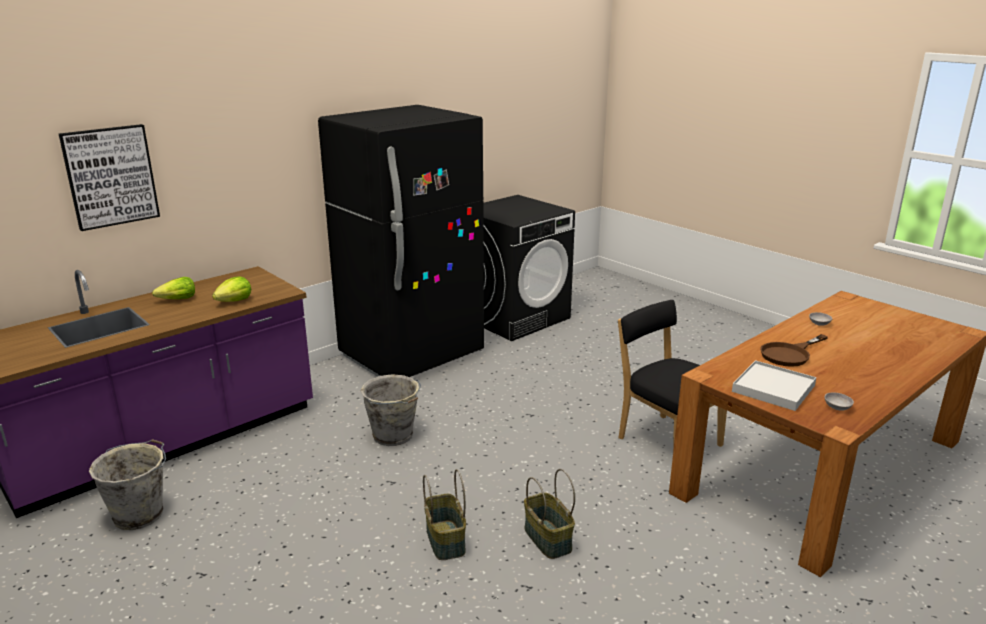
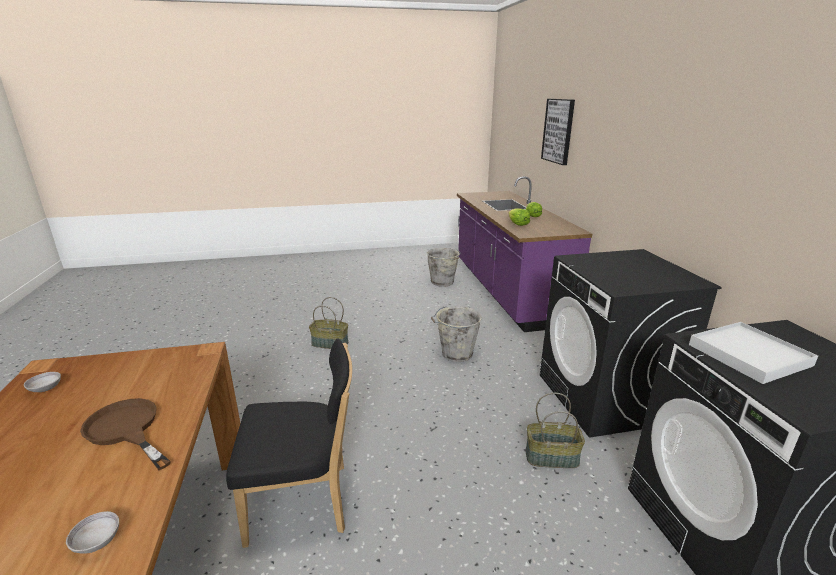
camera: 120 degrees right, 0 degrees up
black fridge [318,105,484,377] -> black washing machine [540,249,722,438]
basket [524,469,575,559] -> basket moved to [525,393,585,468]
white tray [732,360,816,411] -> white tray moved to [689,322,818,384]
brown frying pan [760,334,828,367] -> brown frying pan turned 45 degrees counterclockwise [80,398,171,470]

